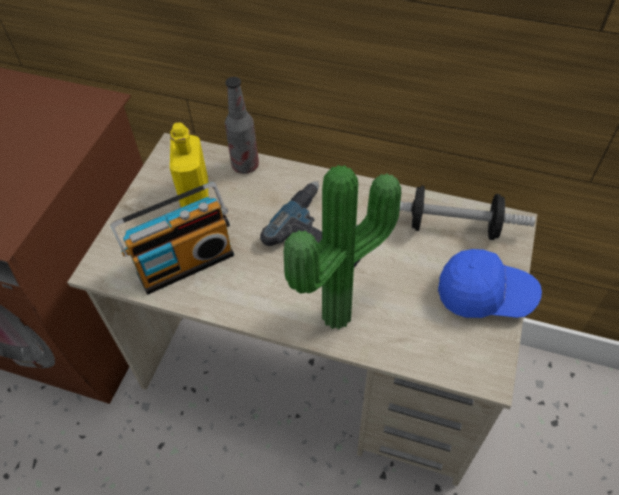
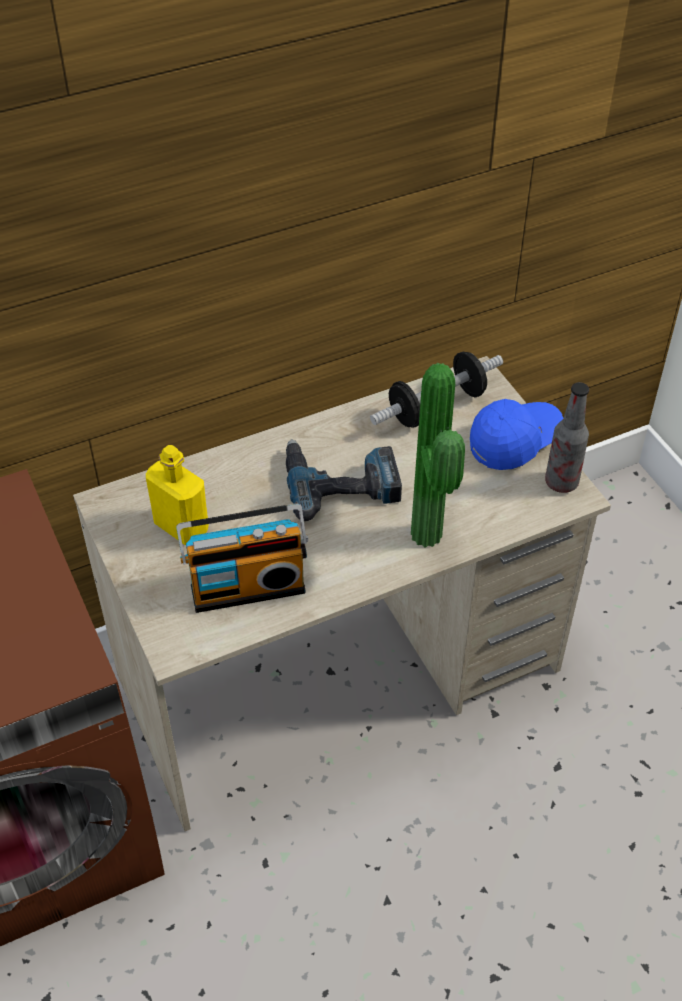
camera: 45 degrees left, 5 degrees down
radio [111,182,234,295] -> radio turned 60 degrees clockwise [176,503,308,613]
bottle [225,77,259,174] -> bottle moved to [545,382,589,493]

